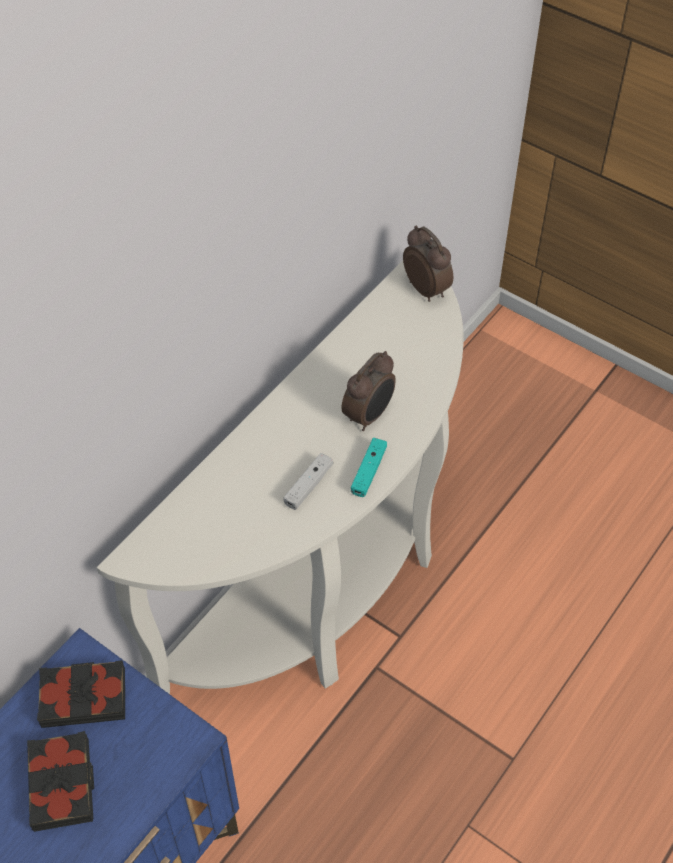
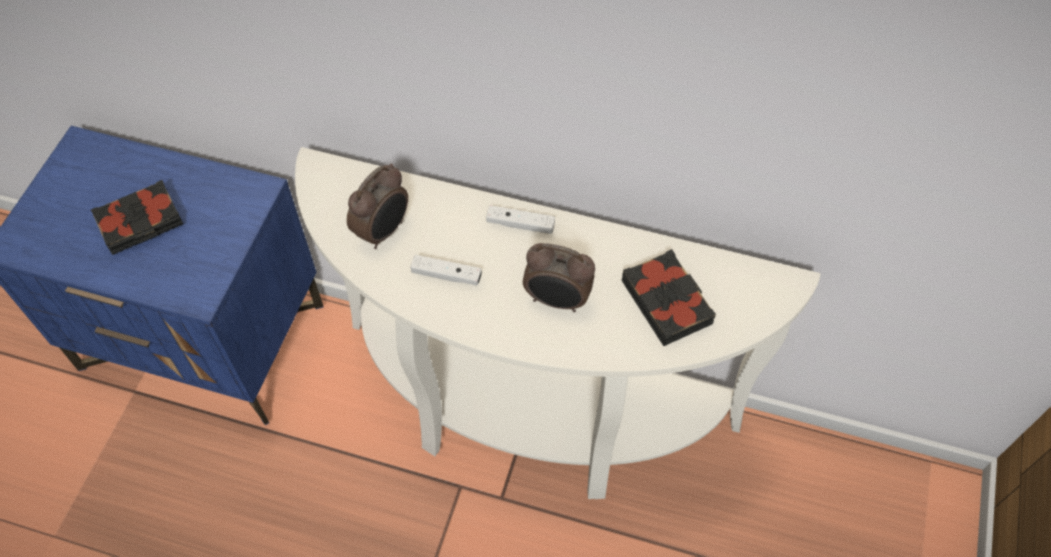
camera: 70 degrees right, 5 degrees up
black book [37,660,125,728] -> black book moved to [622,249,716,346]
turquoise game controller [351,438,387,497] -> none
alarm clock [403,225,453,302] -> alarm clock moved to [347,164,408,249]
none -> white game controller [486,205,555,234]

